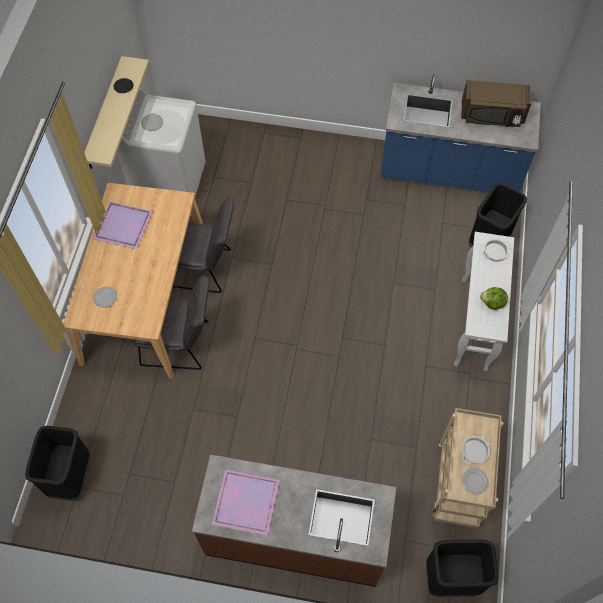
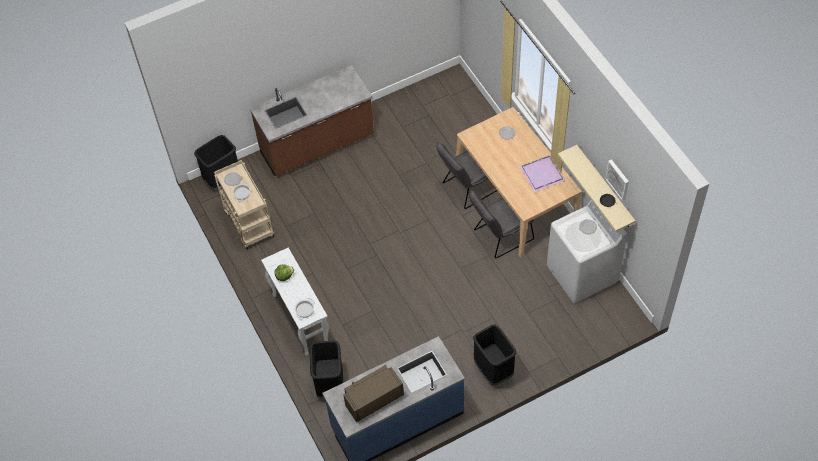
camera: 145 degrees right, 5 degrees down
black trash can [25,426,91,501] -> black trash can moved to [473,325,517,386]
purple tray [212,470,280,536] -> none
none -> picture [605,159,629,201]

